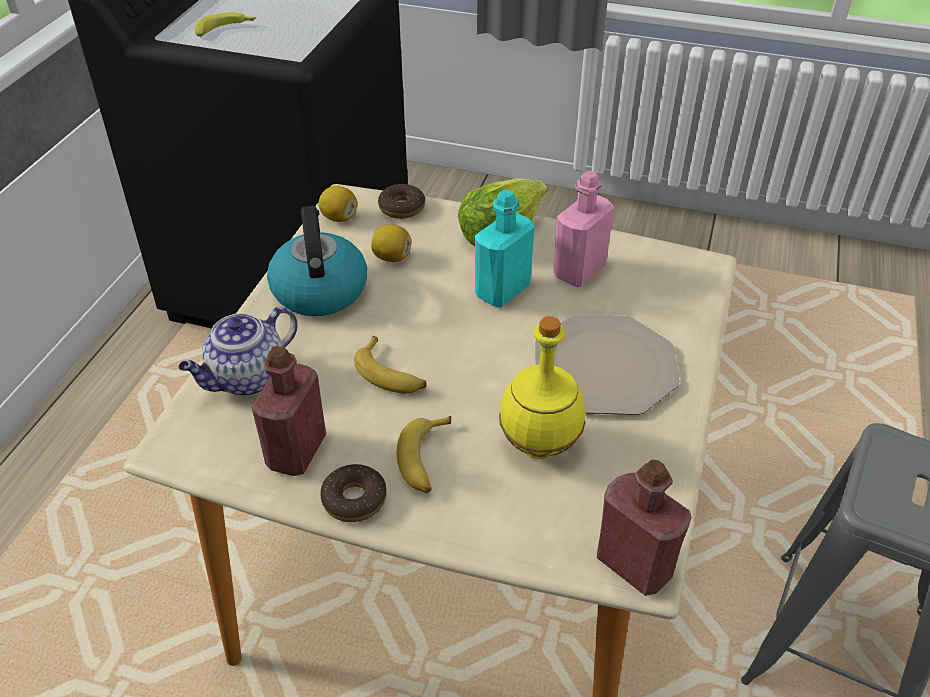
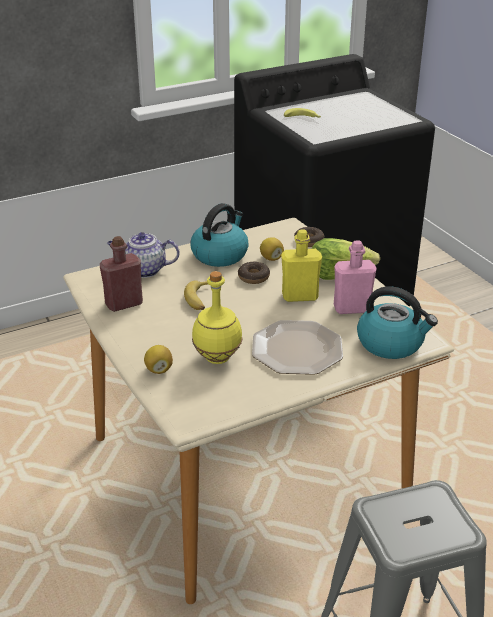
camera: 45 degrees right, 10 degrees down
lemon [318,186,358,222] -> lemon moved to [144,345,173,374]
donut [320,464,387,522] -> donut moved to [238,262,270,284]
banana [396,416,451,493] -> none
turquoise bottle [475,190,535,307] -> yellow bottle [281,229,322,302]
red bottle [597,460,691,596] -> none
none -> kettle [357,286,438,359]

